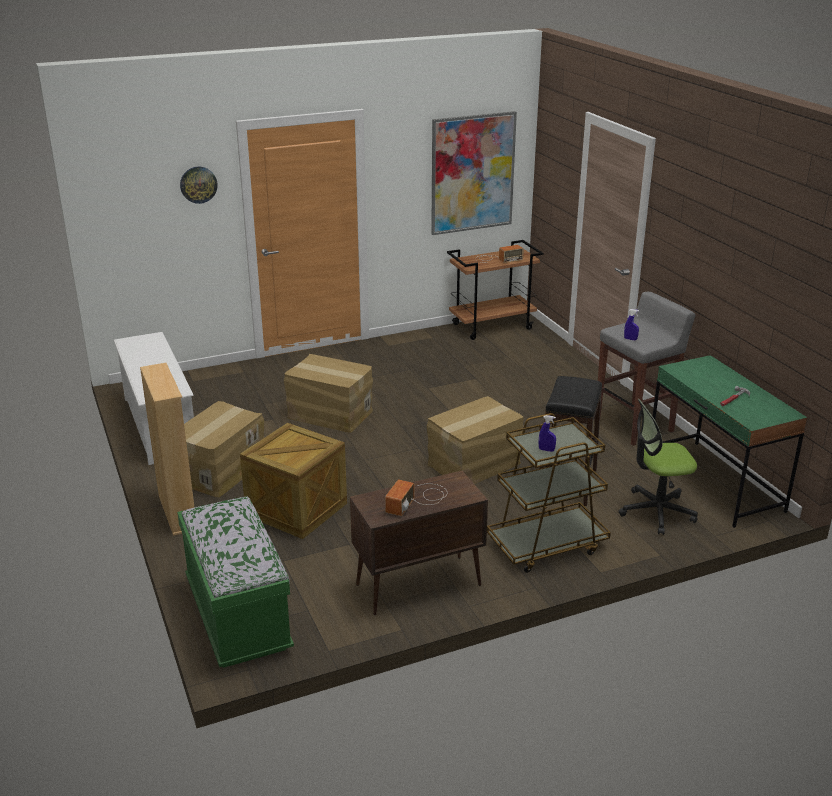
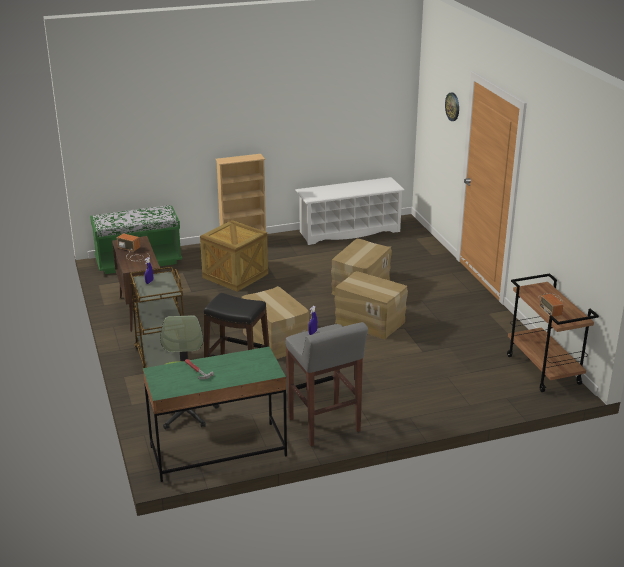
camera: 95 degrees right, 0 degrees up
cardboard box [184,401,264,497] -> cardboard box moved to [334,271,408,340]
picture [431,111,517,235] -> none

